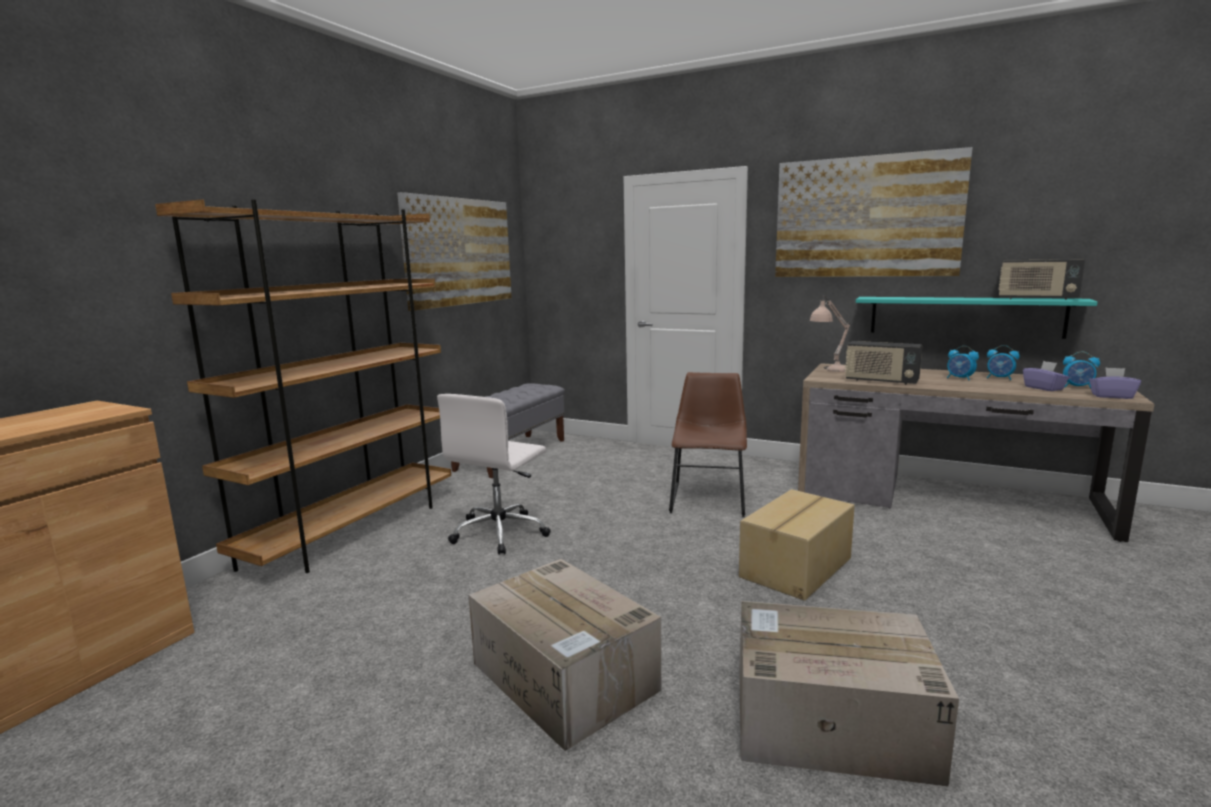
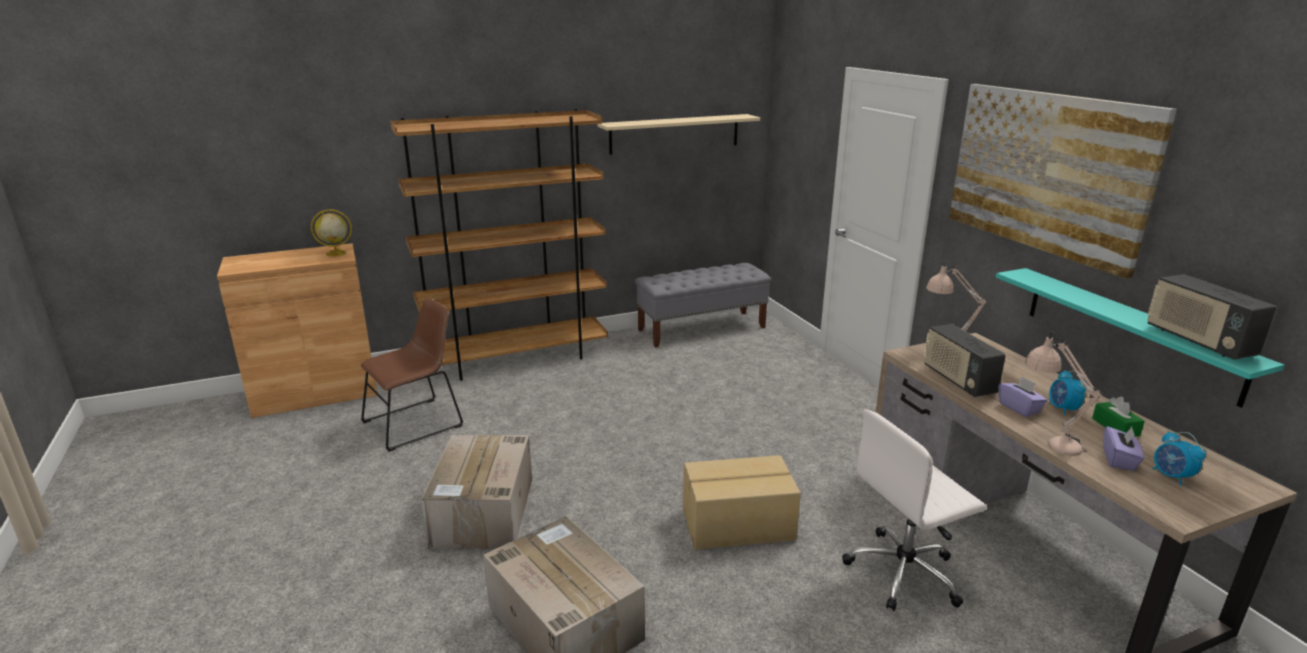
camera: 40 degrees right, 10 degrees up
picture [397,192,512,311] -> beige shelf [597,114,760,155]
white office chair [437,394,551,555] -> white office chair moved to [842,409,986,611]
brown chair [669,372,747,517] -> brown chair moved to [361,298,463,452]
alarm clock [987,345,1020,380] -> green tissue box [1092,397,1145,437]
purple tissue box [1089,367,1141,399] -> purple tissue box moved to [998,376,1048,417]
none -> globe [311,209,352,257]
none -> beige table lamp [1025,332,1101,456]

